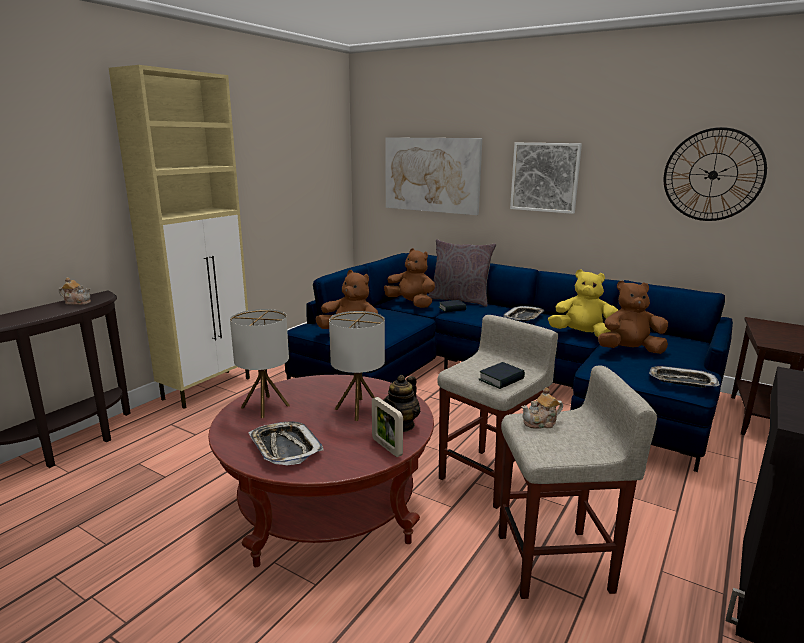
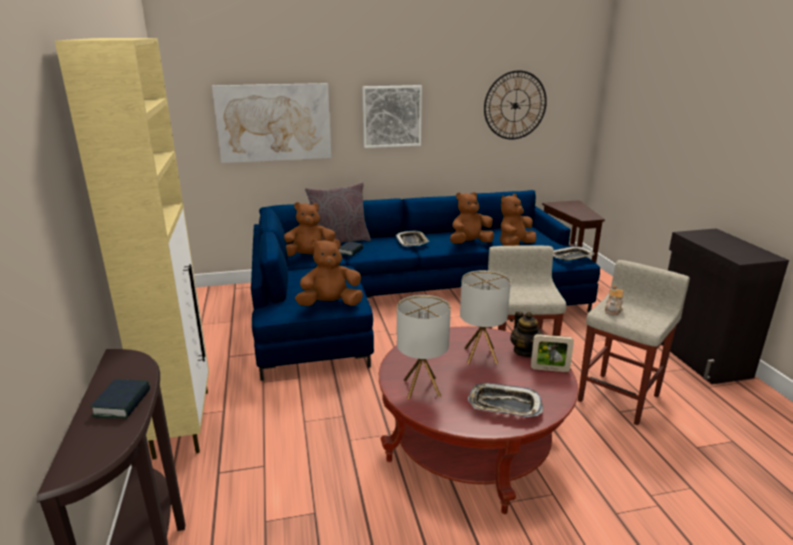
camera: 45 degrees left, 5 degrees up
teapot [59,277,91,305] -> none
book [478,362,525,389] -> book moved to [90,379,150,419]
yellow plush toy [548,270,618,337] -> brown plush toy [450,192,494,244]

